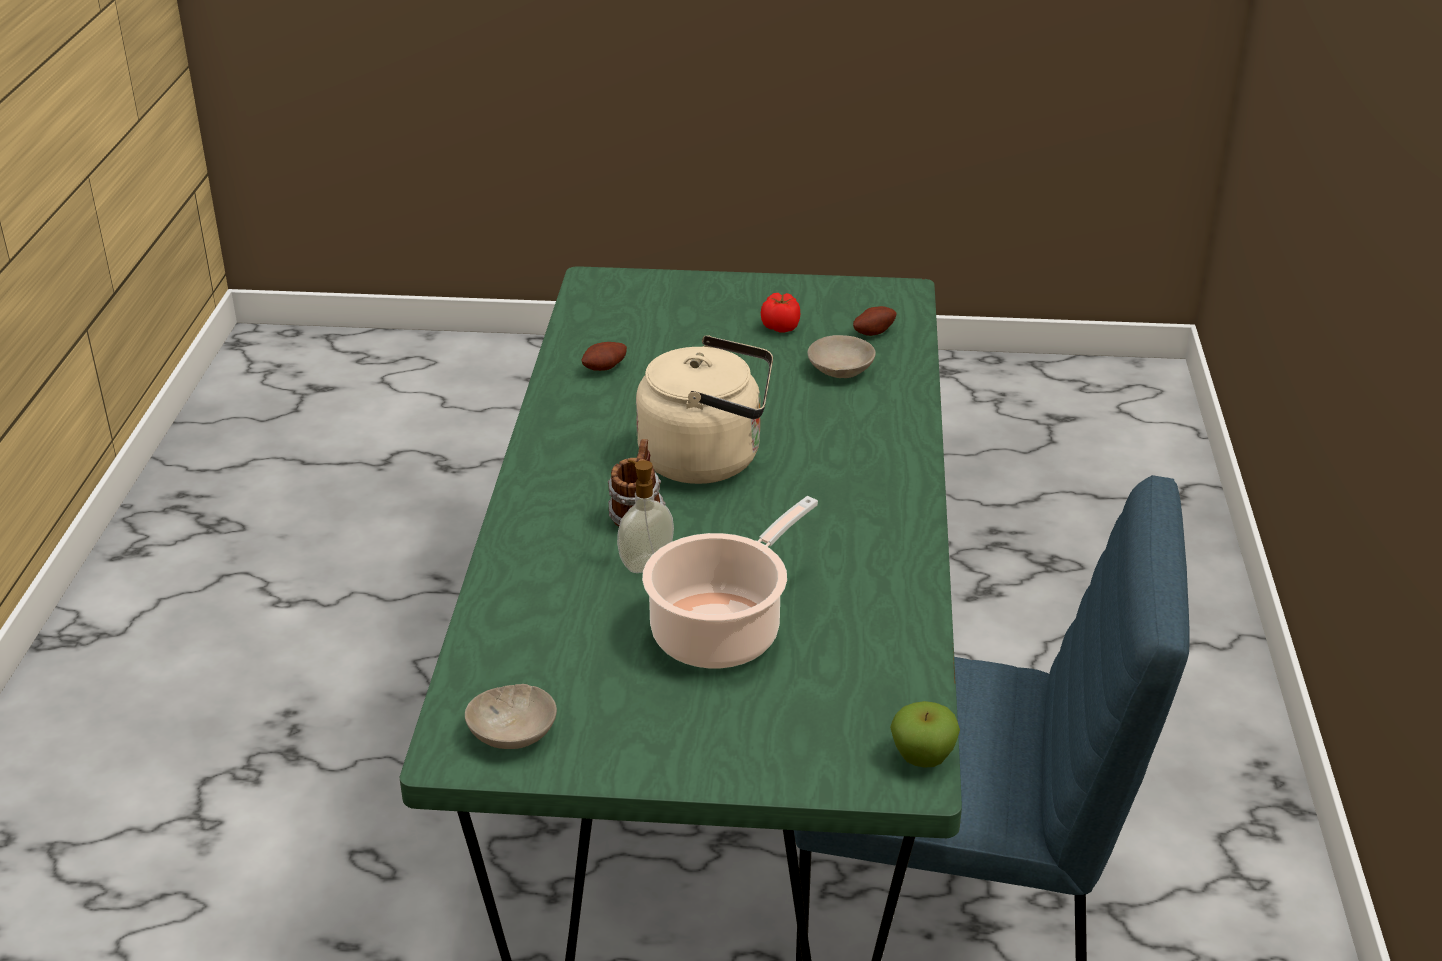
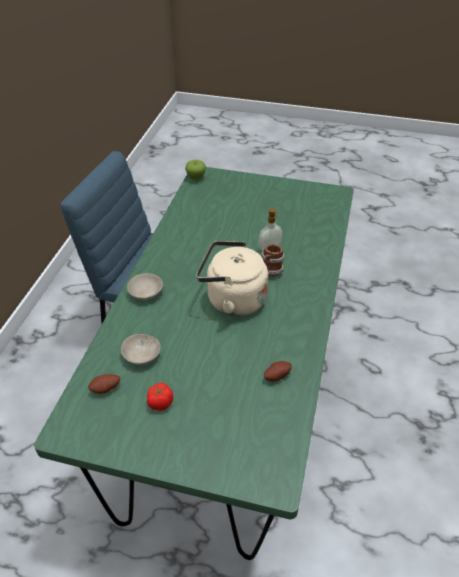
camera: 170 degrees left, 10 degrees up
beige bowl [465,684,557,749] -> beige bowl moved to [127,273,163,300]
cooking pot [642,496,818,668] -> none

